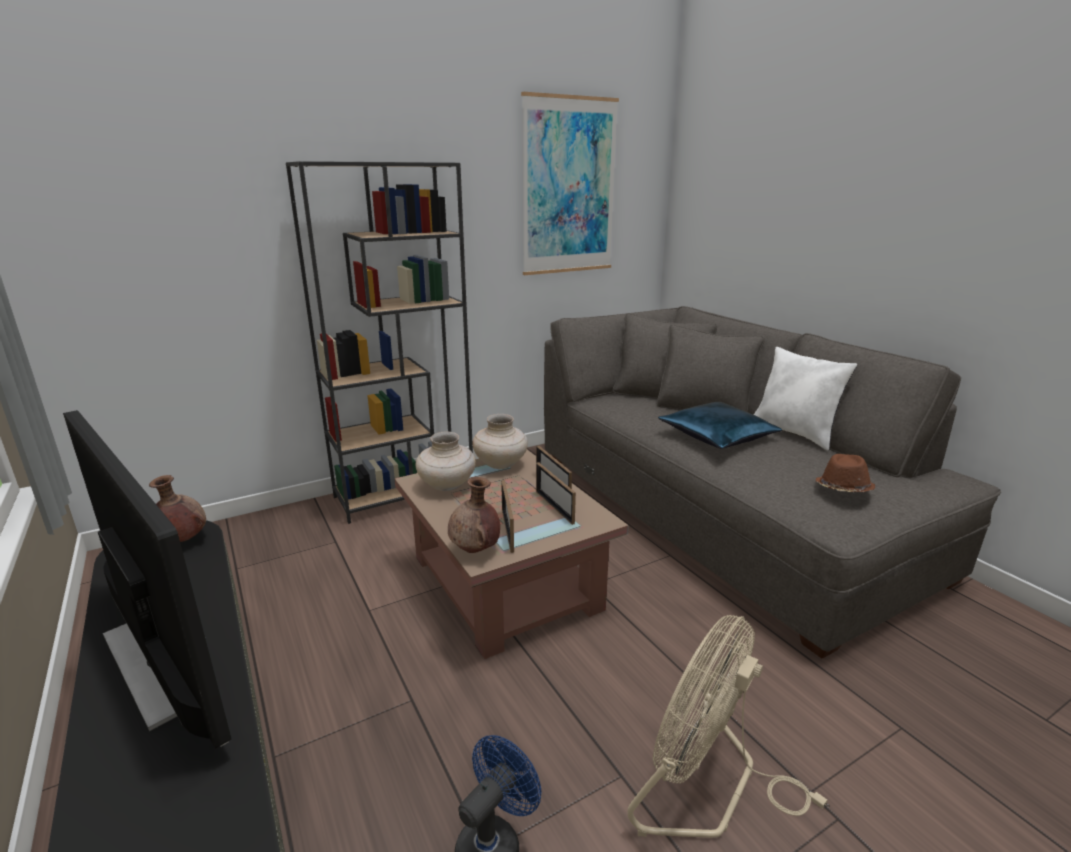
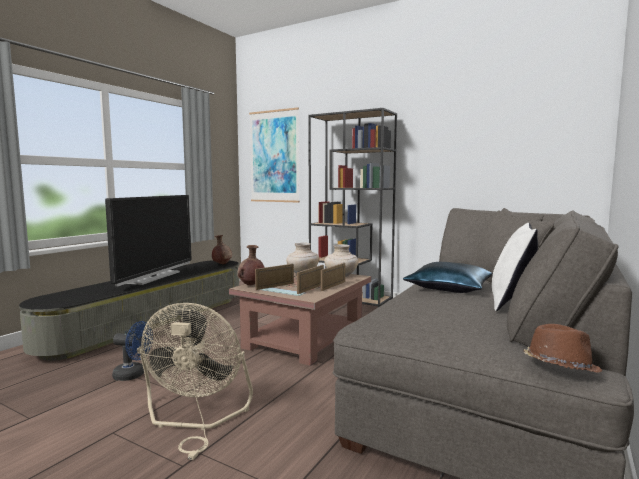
camera: 60 degrees right, 15 degrees down
picture [521,92,619,275] -> picture moved to [249,107,300,202]
brown hat [816,454,875,492] -> brown hat moved to [524,324,603,373]

